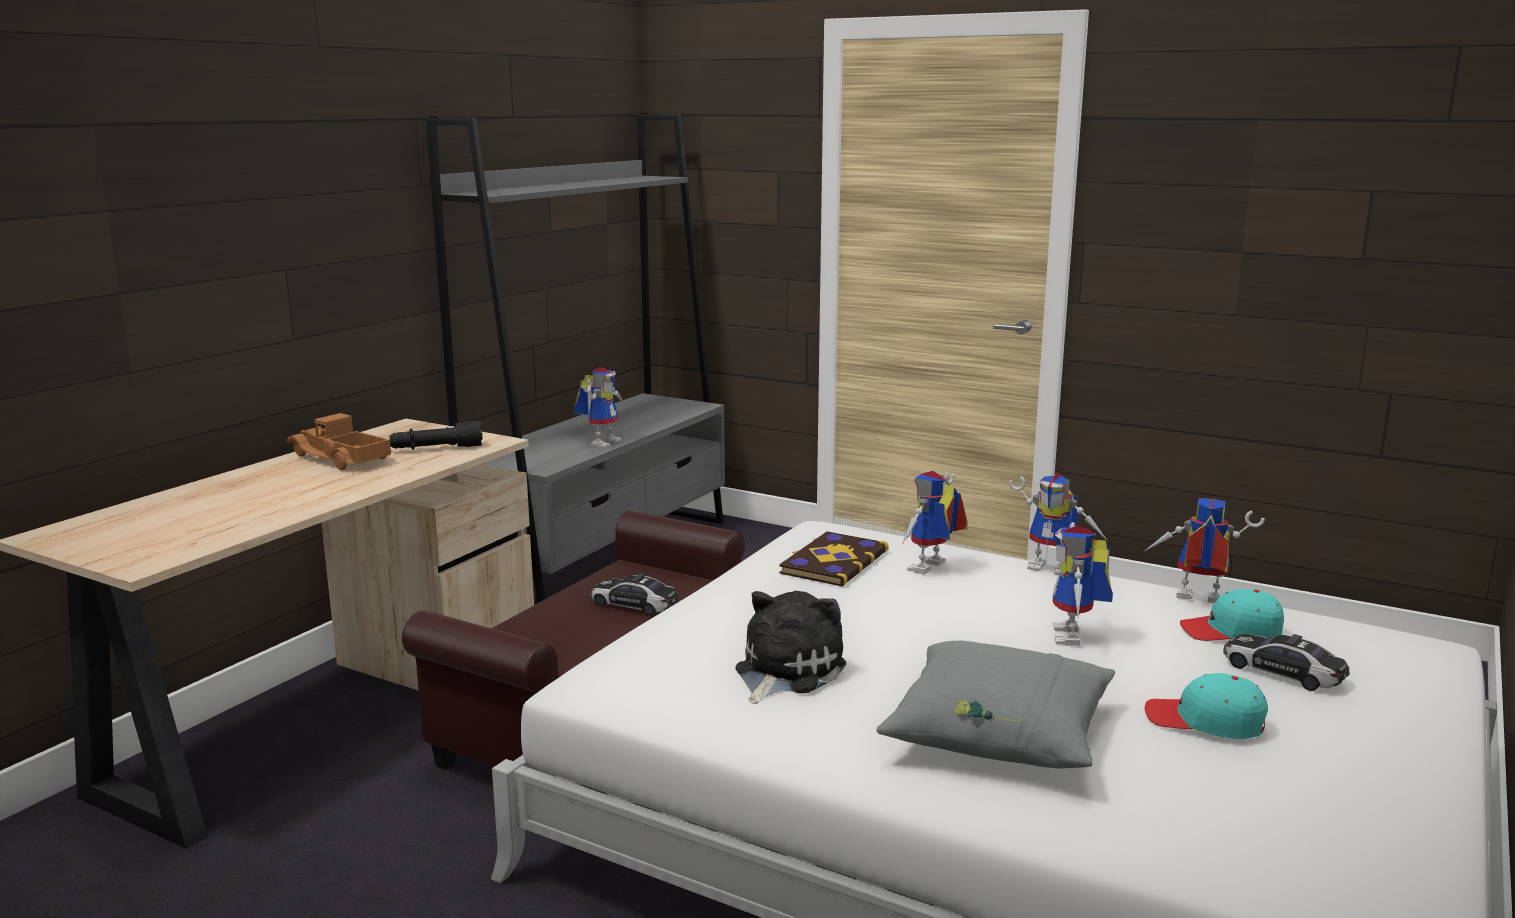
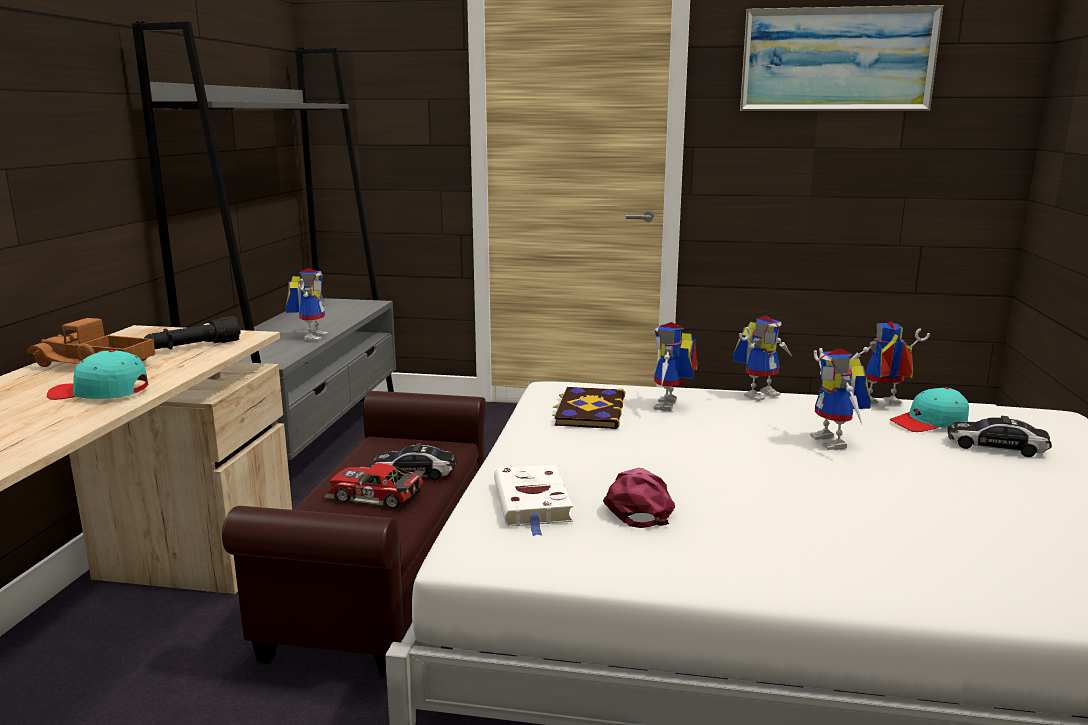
camera: 20 degrees left, 0 degrees up
plush toy [735,591,846,704] -> pink cap [603,468,675,528]
grey pillow [876,641,1115,768] -> none
toy robot [1009,472,1108,575] -> toy robot turned 45 degrees counterclockwise [733,315,792,401]
turquoise cap [1145,673,1268,739] -> turquoise cap moved to [47,350,149,400]
none -> toy car [324,463,426,509]
none -> white book [494,464,573,536]
none -> picture [740,5,943,111]

